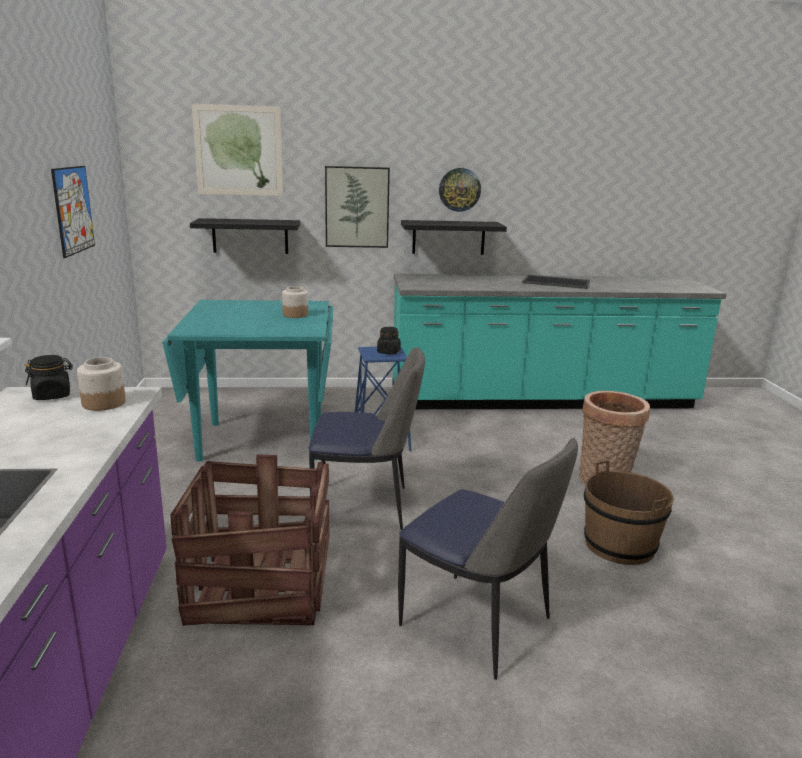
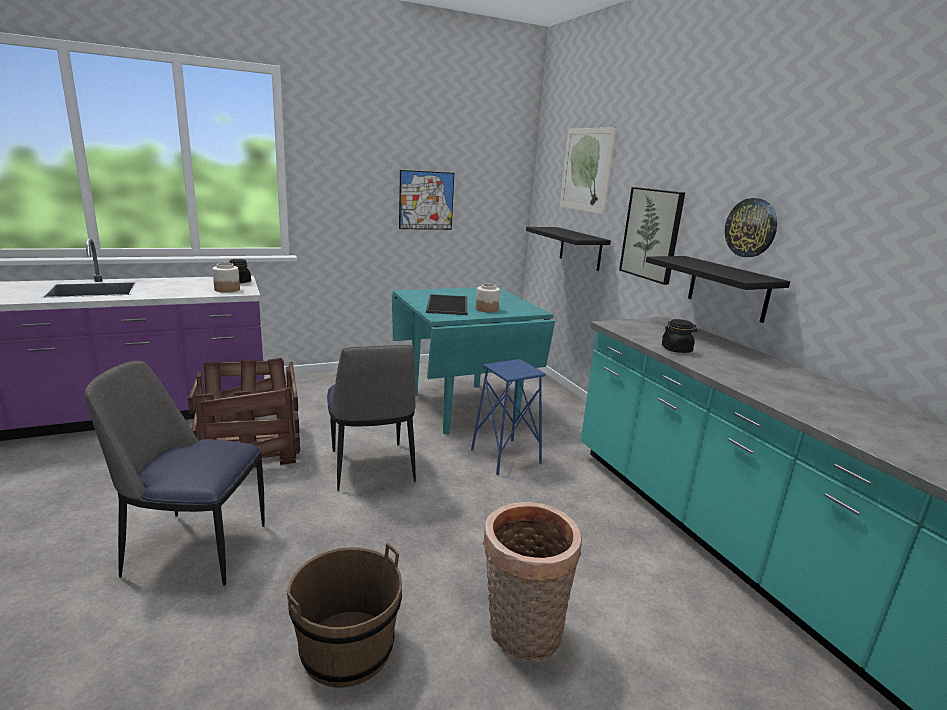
camera: 70 degrees right, 0 degrees up
black jar [377,327,401,354] -> black jar moved to [662,319,698,353]
chair [398,437,578,680] -> chair turned 75 degrees clockwise [85,361,265,586]
tray [522,275,590,289] -> tray moved to [426,294,467,315]

